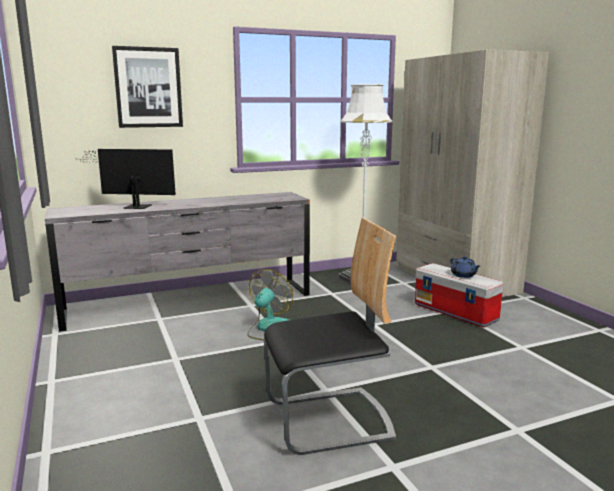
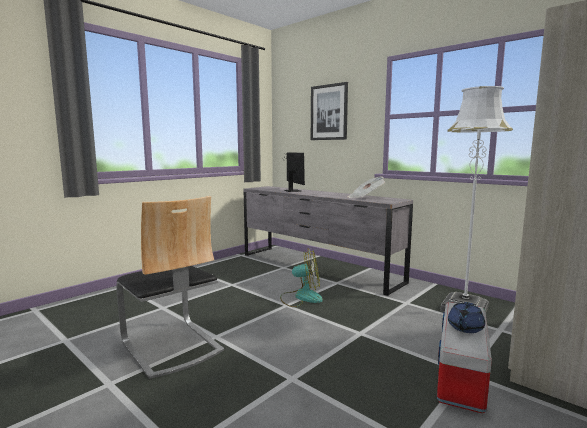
camera: 65 degrees right, 5 degrees down
none -> newspaper [348,177,385,198]

